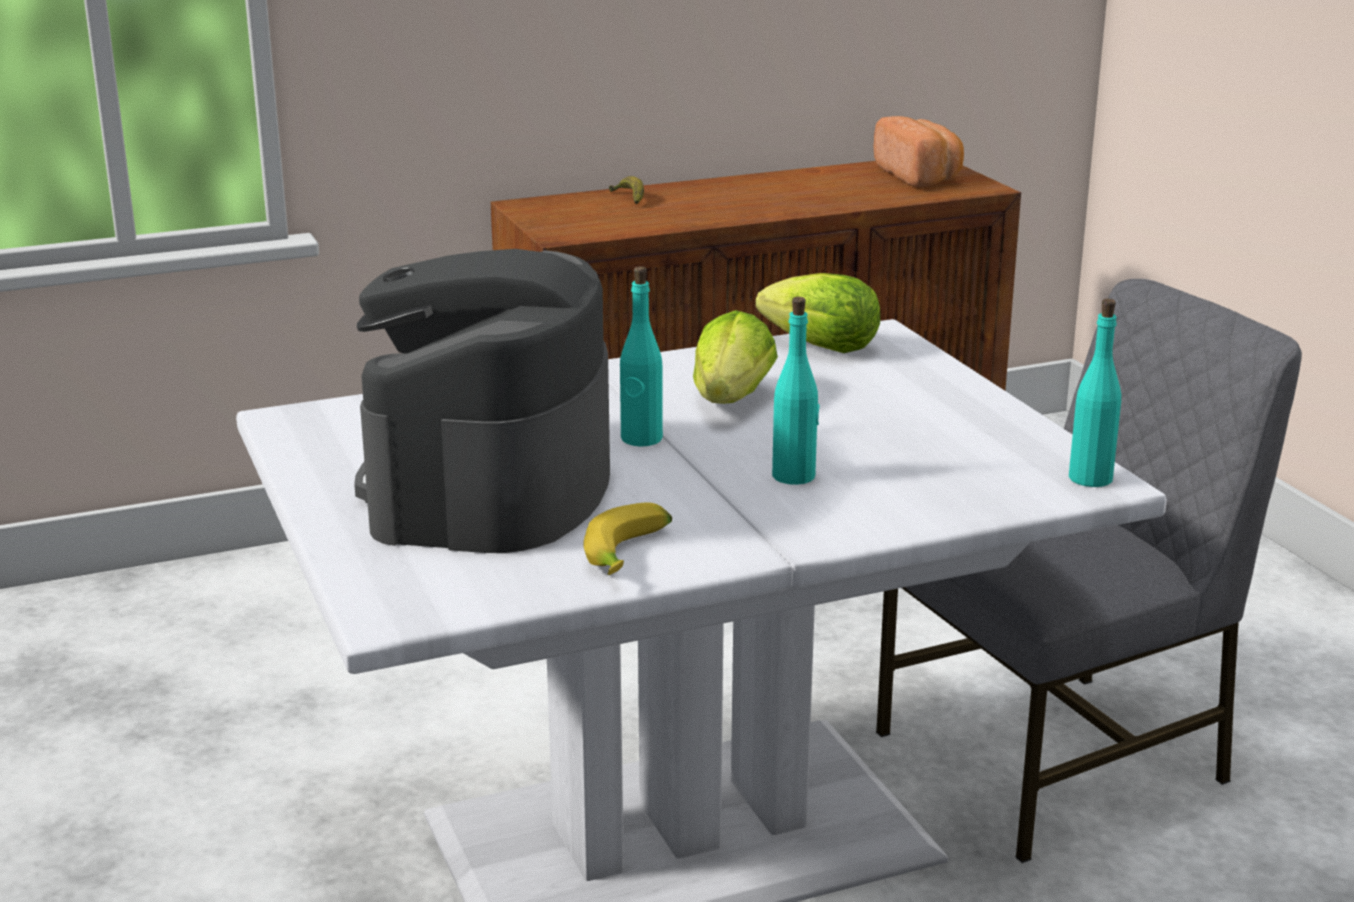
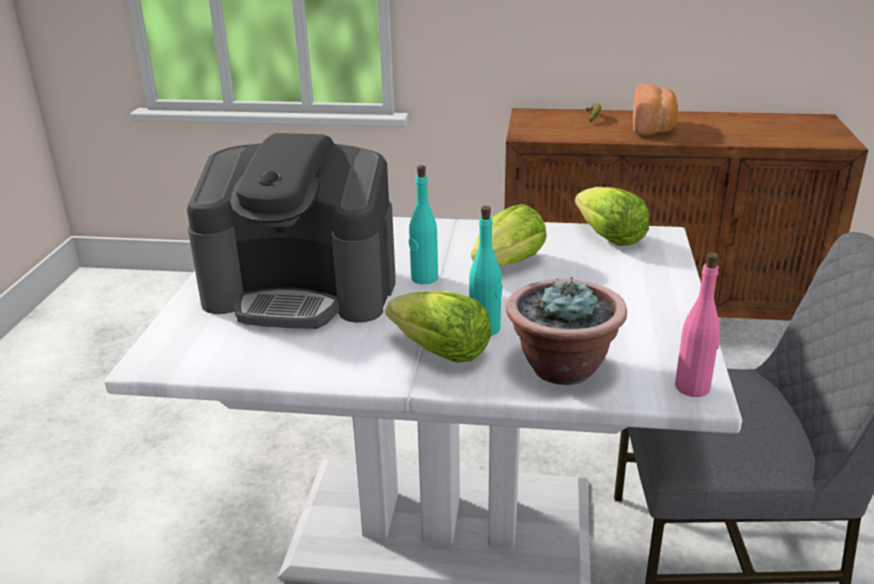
camera: 30 degrees right, 5 degrees up
coffee machine [354,249,610,553] -> coffee machine turned 120 degrees counterclockwise [187,133,396,329]
banana [583,502,672,575] -> none
bread [874,116,964,187] -> bread moved to [633,84,678,135]
turquoise bottle [1069,299,1121,487] -> pink bottle [675,252,720,397]
none -> lettuce [385,291,491,362]
none -> potted plant [506,277,627,385]

